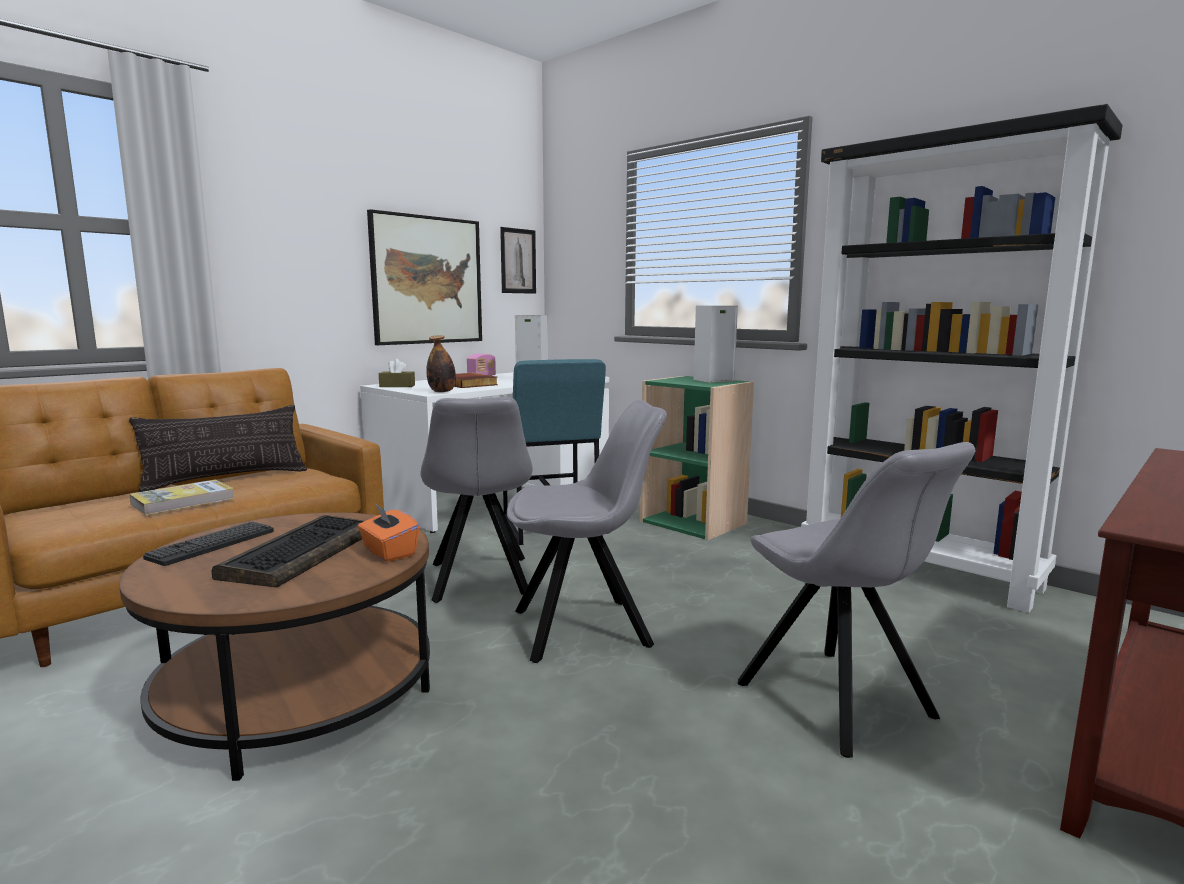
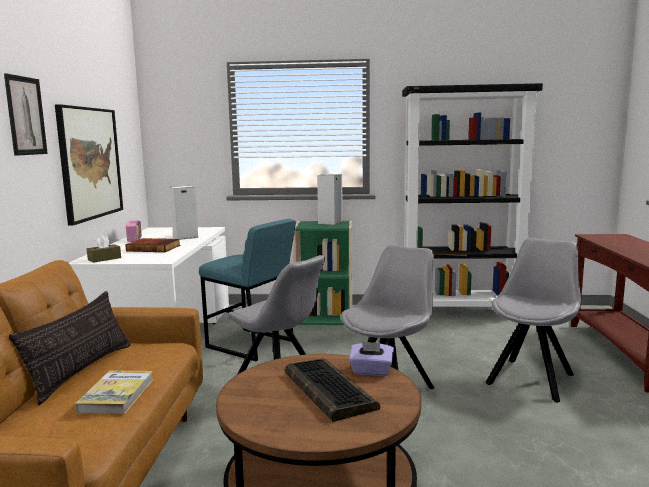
camera: 40 degrees left, 0 degrees up
keyboard [143,522,274,566] -> none
orange tissue box [358,503,419,562] -> purple tissue box [349,341,394,376]
bottle [426,335,456,392] -> none
picture [500,227,536,294] -> picture moved to [4,73,48,156]
grey chair [738,442,975,758] -> grey chair turned 75 degrees counterclockwise [486,238,581,403]

